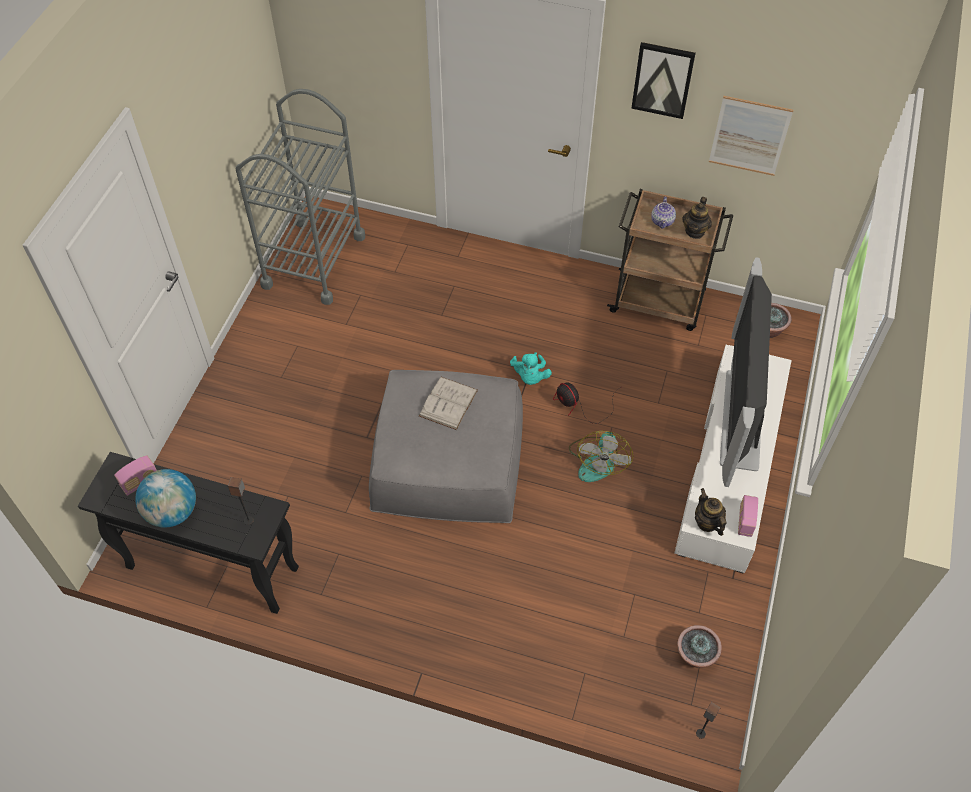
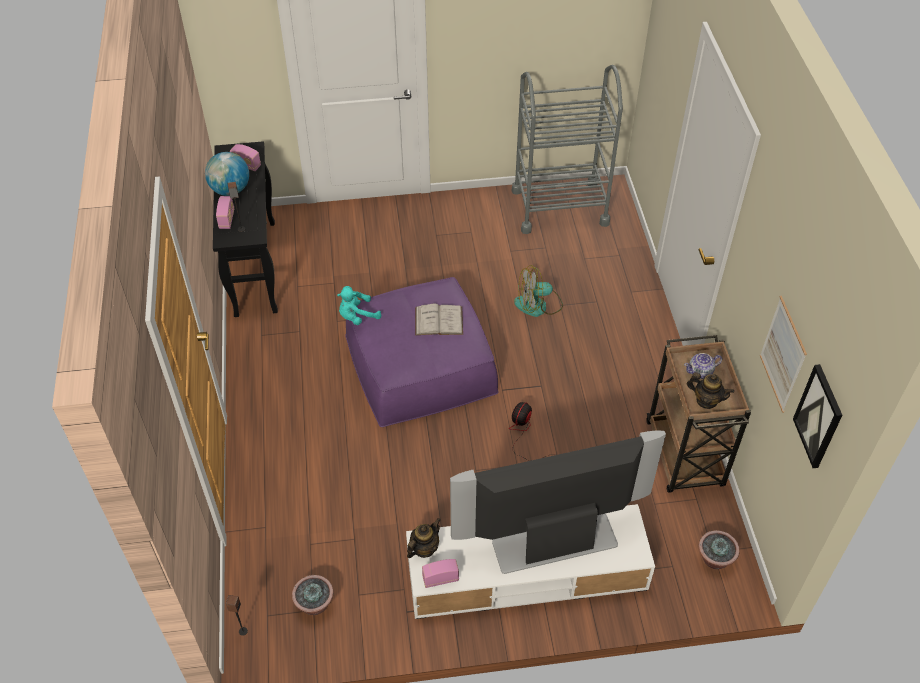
camera: 65 degrees right, 5 degrees down
grey ottoman [369,370,523,523] -> purple ottoman [345,277,499,427]
turquoise plush toy [510,352,552,385] -> turquoise plush toy moved to [337,286,381,325]
fan [569,431,633,482] -> fan moved to [514,265,563,317]
picture [631,42,696,119] -> picture moved to [793,364,842,468]
teapot [682,197,712,239] -> teapot turned 150 degrees counterclockwise [687,372,734,409]
none -> radio [216,196,234,229]

